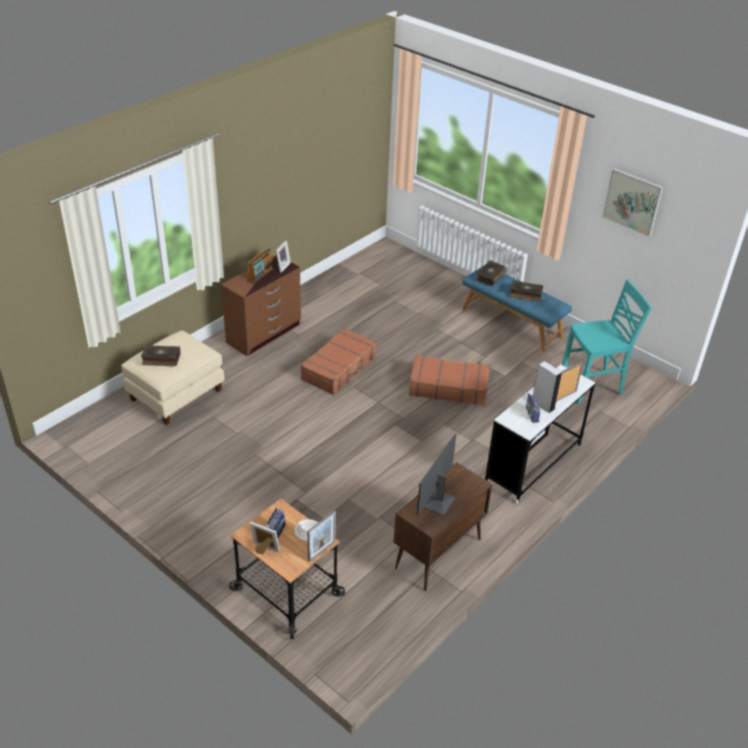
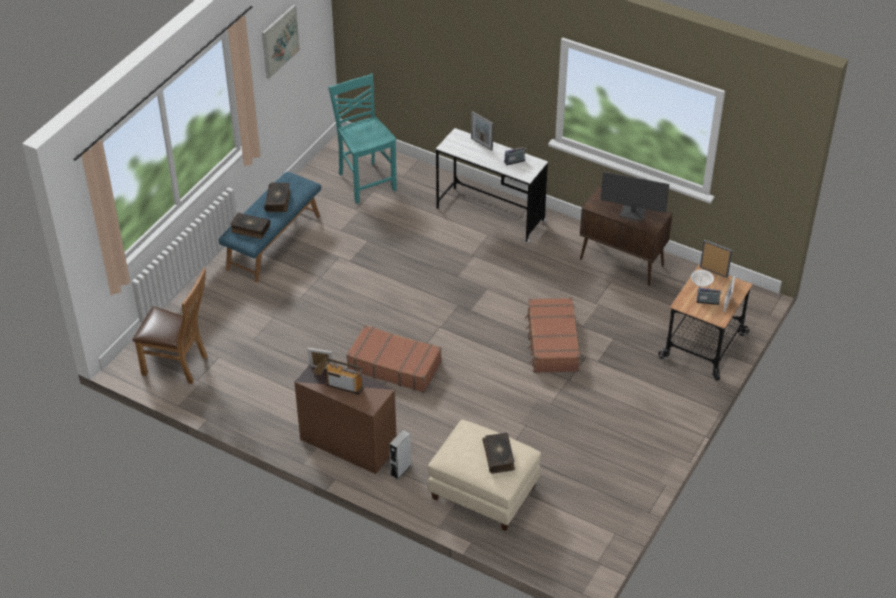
camera: 100 degrees left, 5 degrees up
brown suitcase [409,355,490,406] -> brown suitcase moved to [525,298,580,373]
grey speaker [533,361,562,413] -> grey speaker moved to [389,430,412,479]
none -> brown chair [132,268,207,384]

